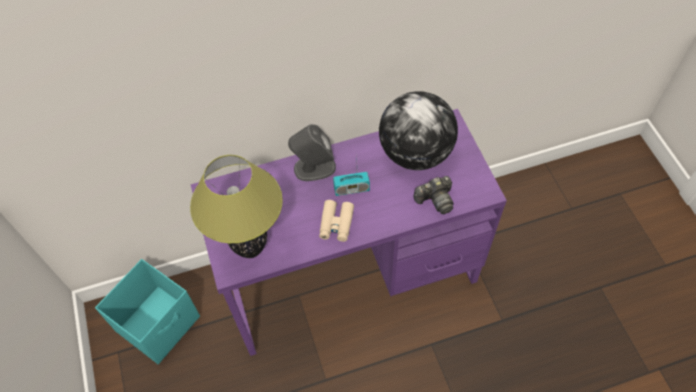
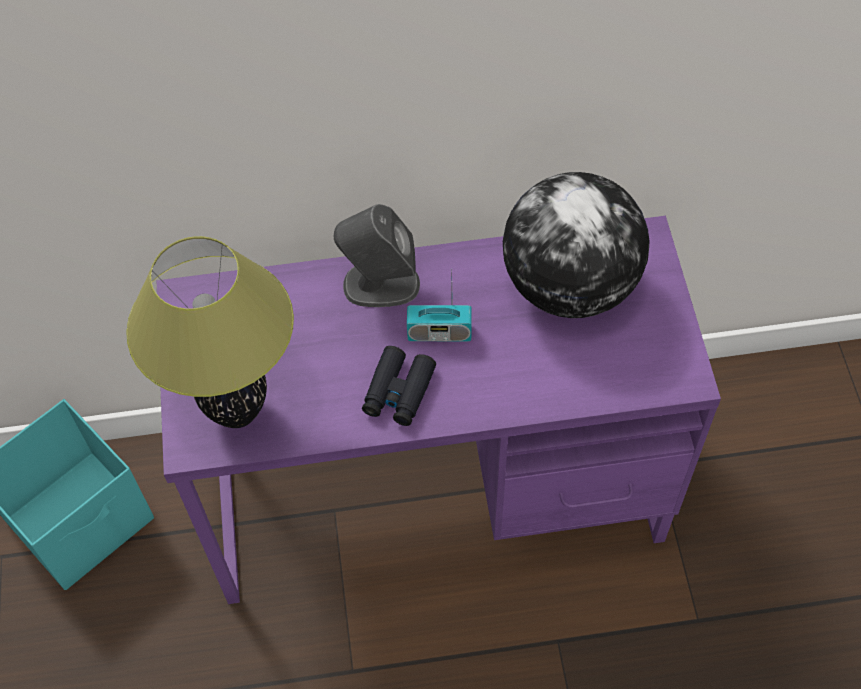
camera: 10 degrees right, 0 degrees up
beige binoculars [319,200,354,242] -> black binoculars [362,346,436,426]
camera [413,176,454,214] -> none

